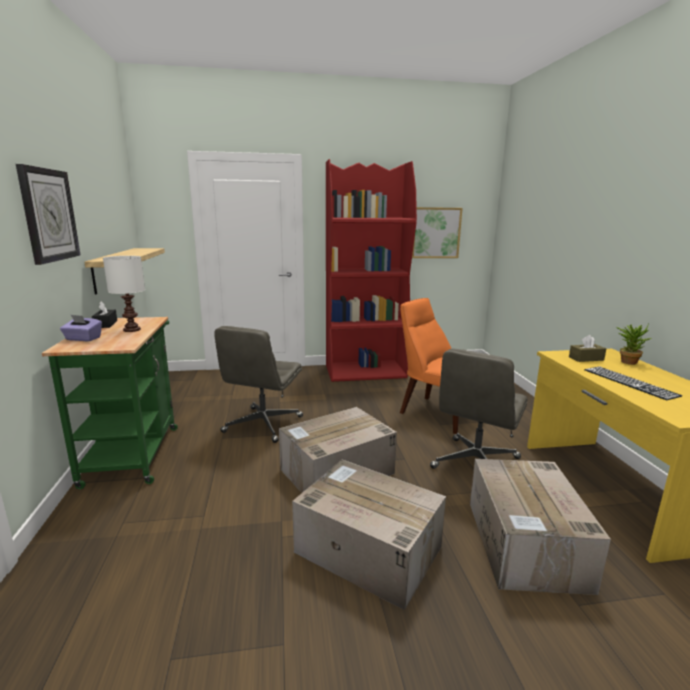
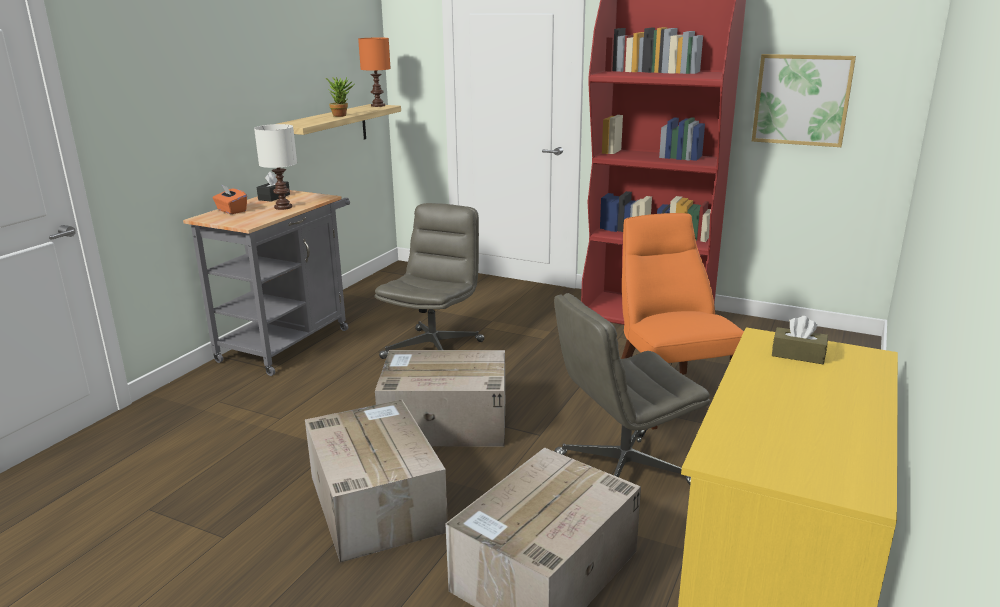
camera: 35 degrees right, 5 degrees up
wall clock [16,164,81,265] -> none
green cart [42,317,178,489] -> grey cart [183,190,350,376]
purple tissue box [60,315,102,341] -> orange tissue box [212,184,247,214]
grey office chair [214,326,303,443] -> grey office chair turned 150 degrees clockwise [374,203,485,359]
keyboard [584,367,682,400] -> none
potted plant [616,324,651,365] -> potted plant moved to [325,77,354,117]
none -> orange table lamp [358,38,391,107]

